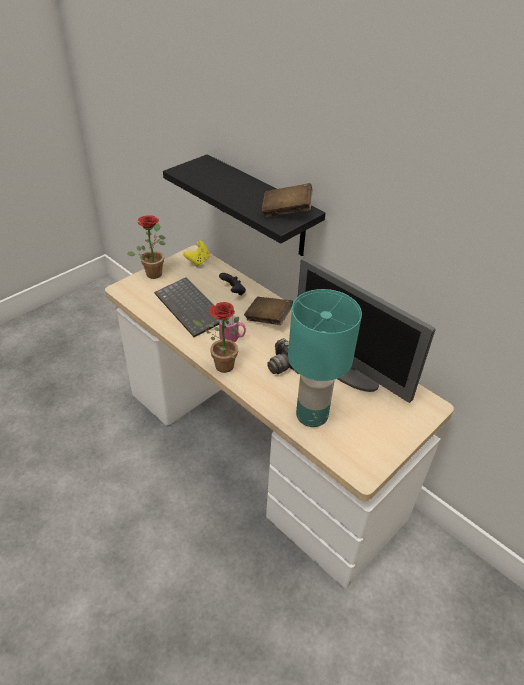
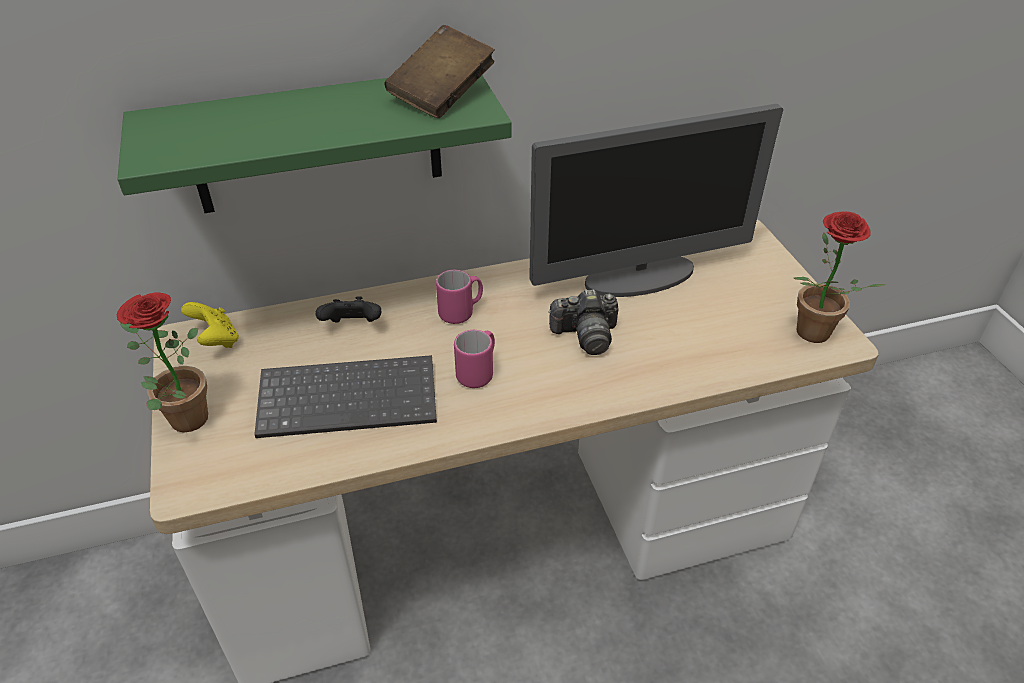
camera: 60 degrees left, 0 degrees up
black shelf [163,154,326,256] -> green shelf [117,75,512,213]
potted plant [193,302,239,373] -> potted plant moved to [794,211,886,343]
brown book [244,297,293,325] -> pink mug [436,270,483,324]
turquoise table lamp [288,289,362,427] -> none

